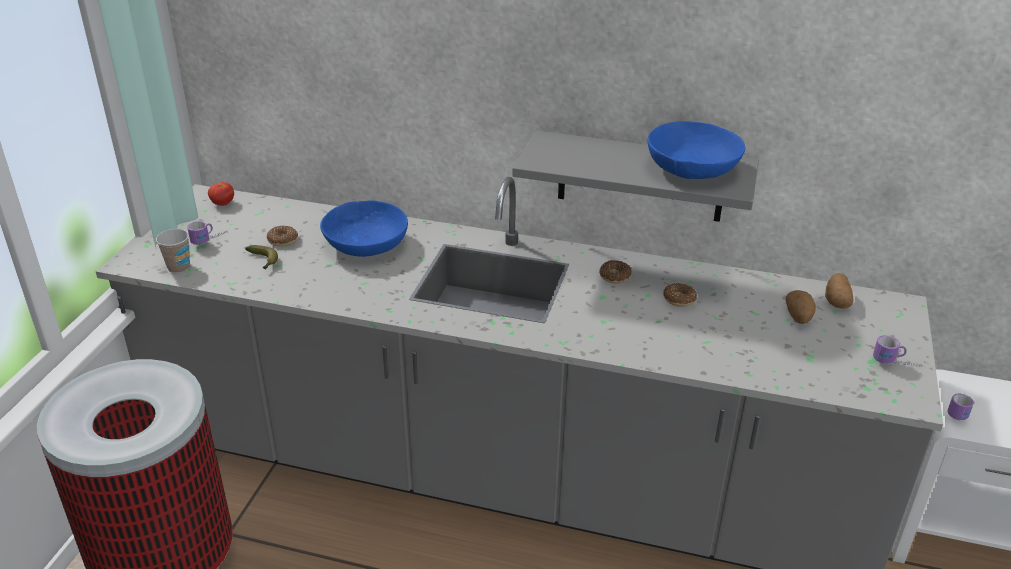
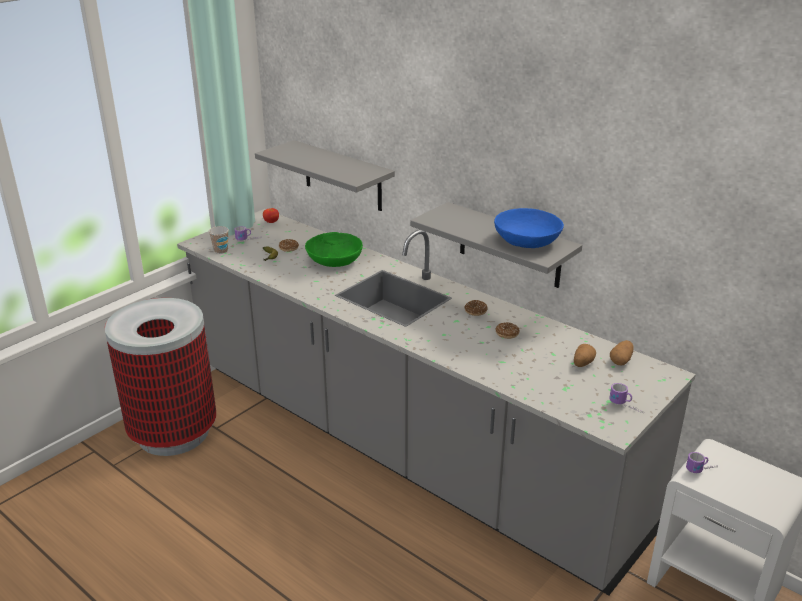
camera: 25 degrees right, 5 degrees down
blue bowl [320,200,408,257] -> green bowl [305,232,363,267]
none -> grey shelf [255,140,395,211]

